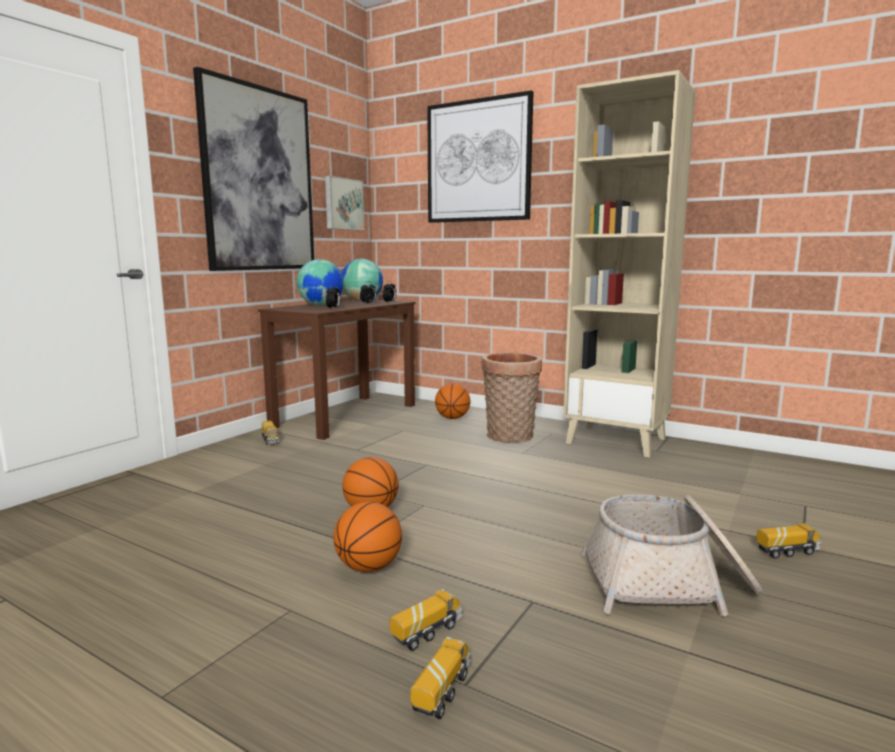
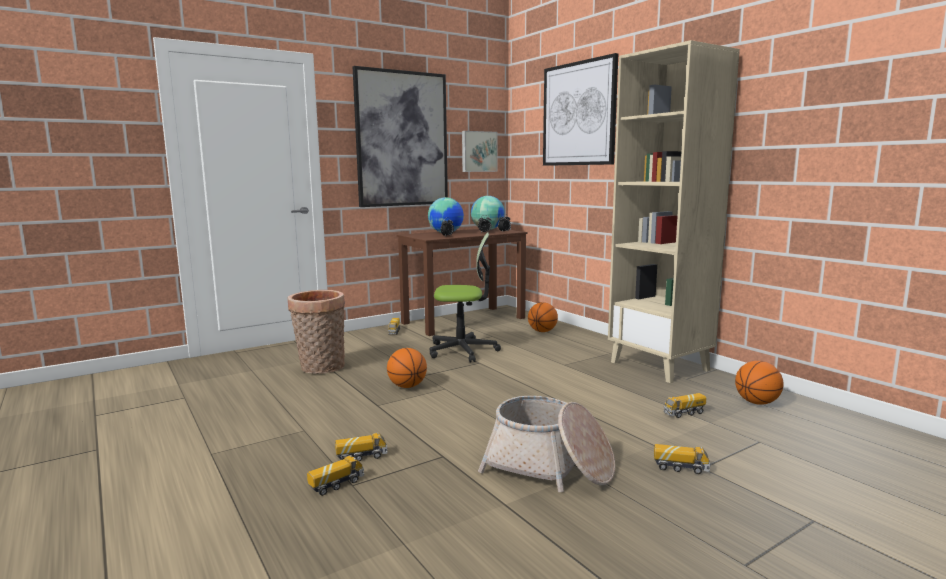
camera: 25 degrees right, 0 degrees up
basketball [334,502,402,572] -> basketball moved to [735,361,783,405]
basket [482,352,542,443] -> basket moved to [287,290,345,374]
none -> office chair [429,232,501,362]
none -> toy truck [663,393,706,418]

